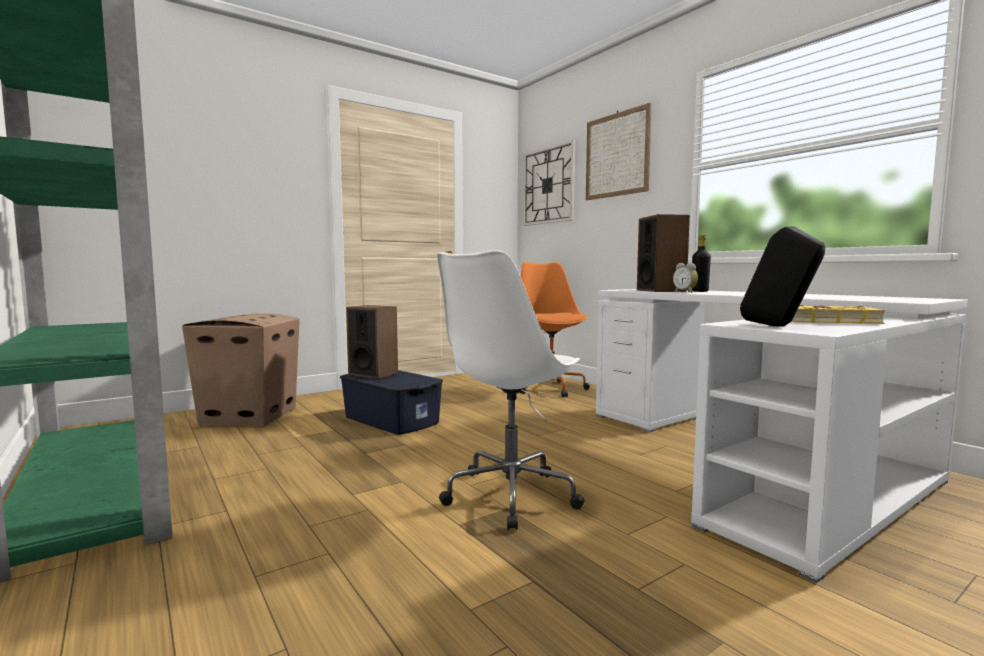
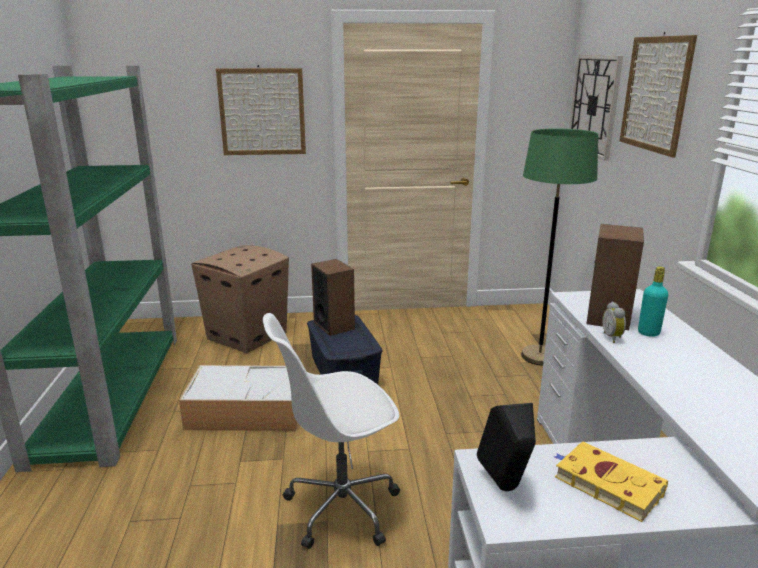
camera: 30 degrees right, 15 degrees up
orange office chair [520,262,590,397] -> green floor lamp [521,128,598,365]
black bottle [692,235,711,292] -> turquoise bottle [638,266,668,337]
none -> storage box [179,365,298,431]
none -> picture [216,65,306,155]

